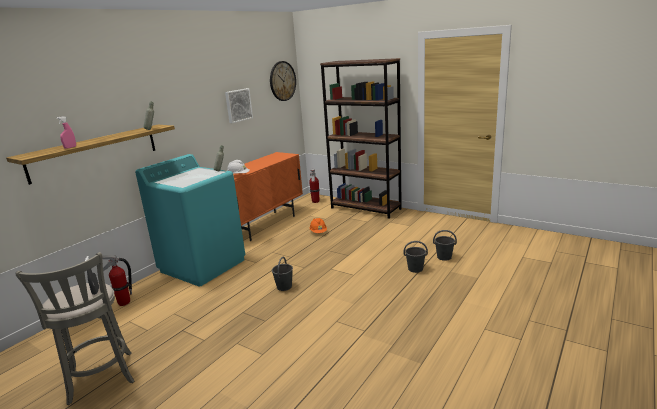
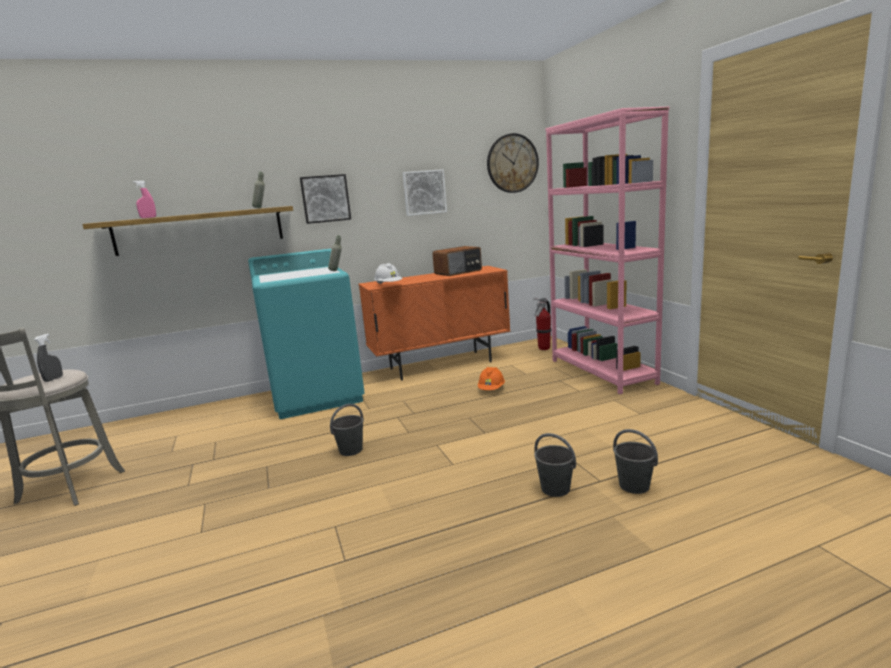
camera: 35 degrees right, 5 degrees down
fire extinguisher [103,255,132,306] -> none
brown bookcase [320,58,402,219] -> pink bookcase [546,107,669,394]
none -> picture [300,174,351,224]
none -> radio [432,246,482,276]

